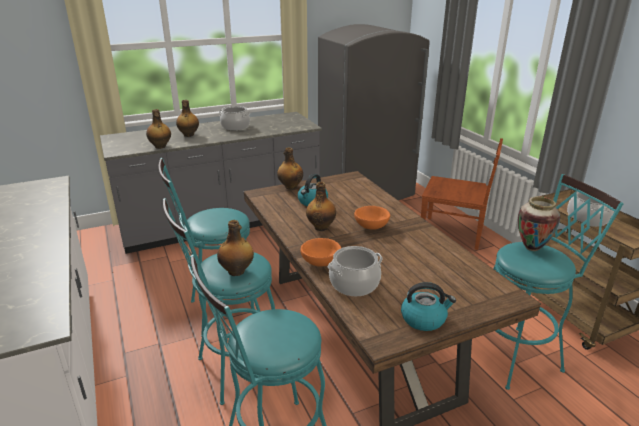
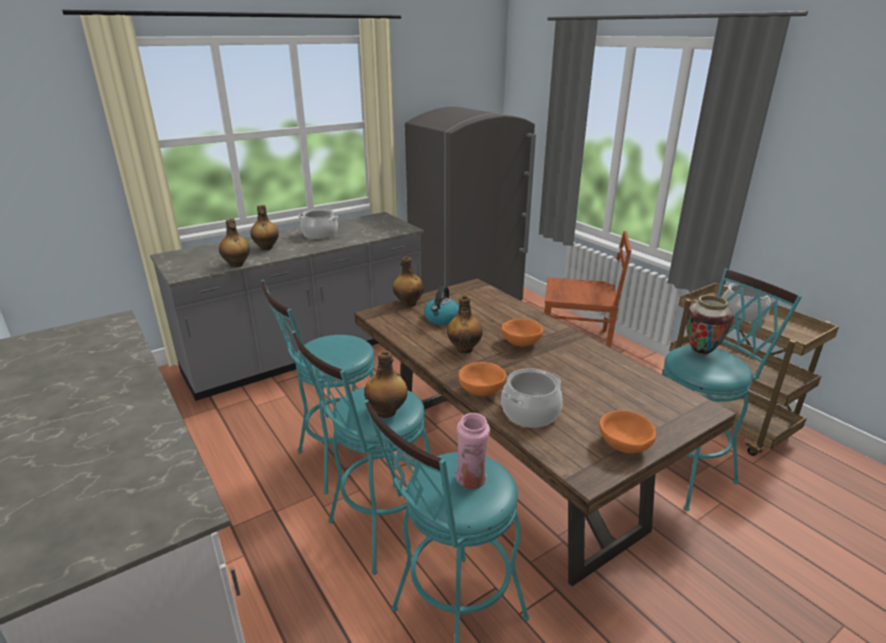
camera: 10 degrees left, 0 degrees up
kettle [401,282,456,331] -> orange bowl [599,410,656,454]
none -> pink vase [455,413,490,489]

